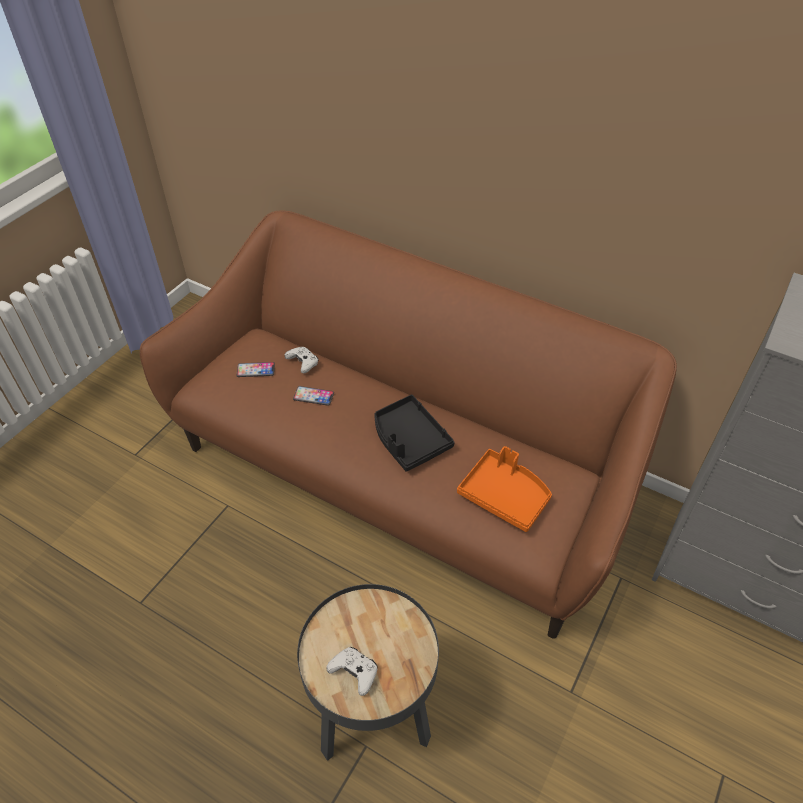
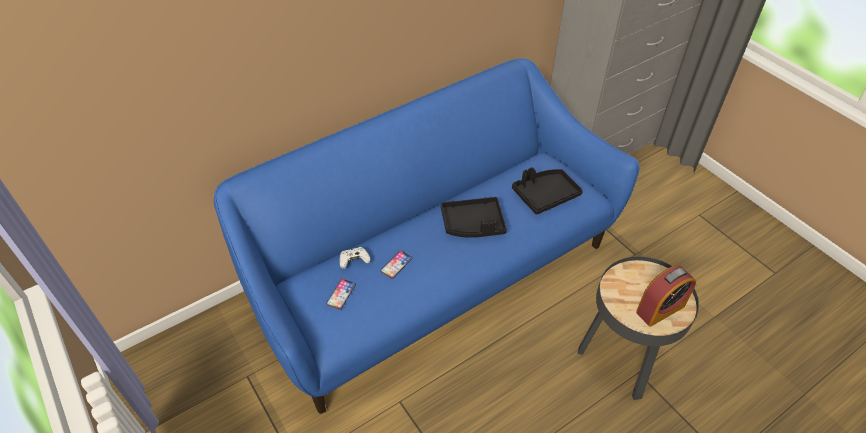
camera: 65 degrees left, 0 degrees up
brown sofa [140,210,677,639] -> blue sofa [214,58,639,414]
white game controller [326,647,378,696] -> alarm clock [636,265,696,327]
orange tray [457,446,552,532] -> black tray [512,167,583,215]

